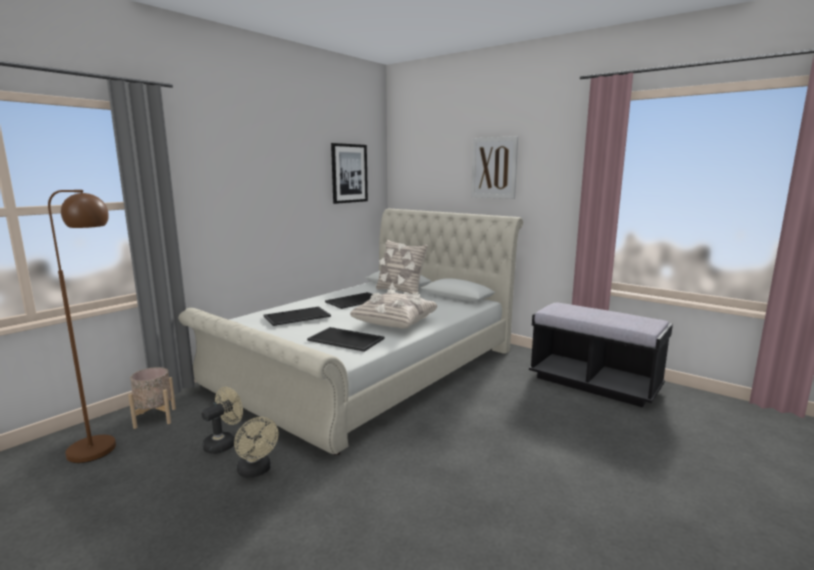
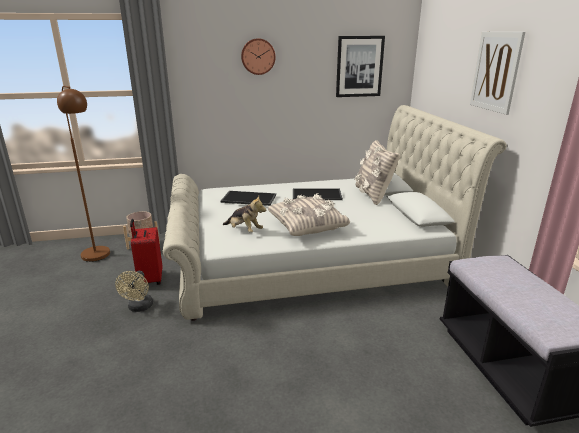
camera: 40 degrees right, 10 degrees up
beige fan [202,387,243,454] -> red suitcase [130,219,162,285]
tray [307,327,385,352] -> plush toy [223,196,266,233]
none -> wall clock [241,38,276,75]

